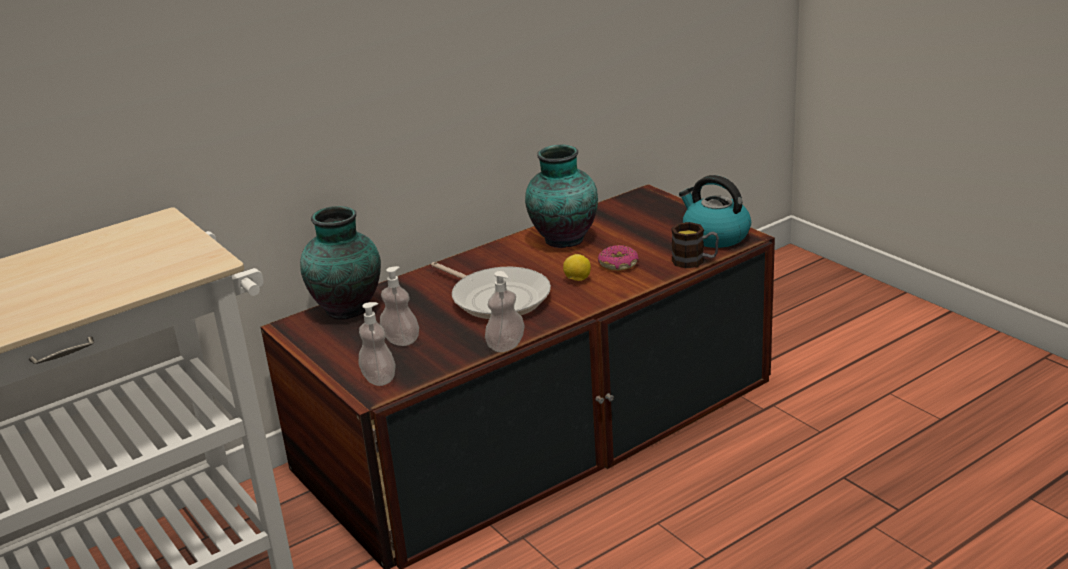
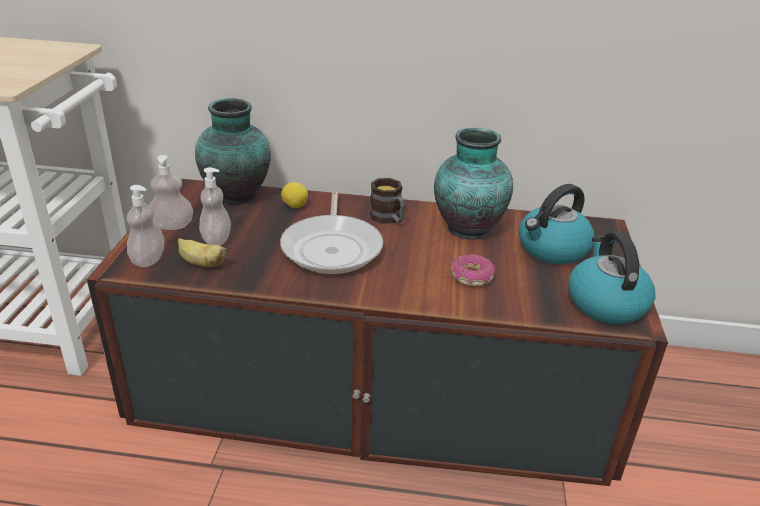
camera: 40 degrees right, 5 degrees up
soap dispenser [485,271,524,352] -> soap dispenser moved to [149,155,193,230]
lemon [563,254,591,281] -> lemon moved to [281,182,308,208]
mug [671,222,719,268] -> mug moved to [370,178,405,224]
none -> banana [178,238,228,267]
none -> kettle [519,184,595,264]

